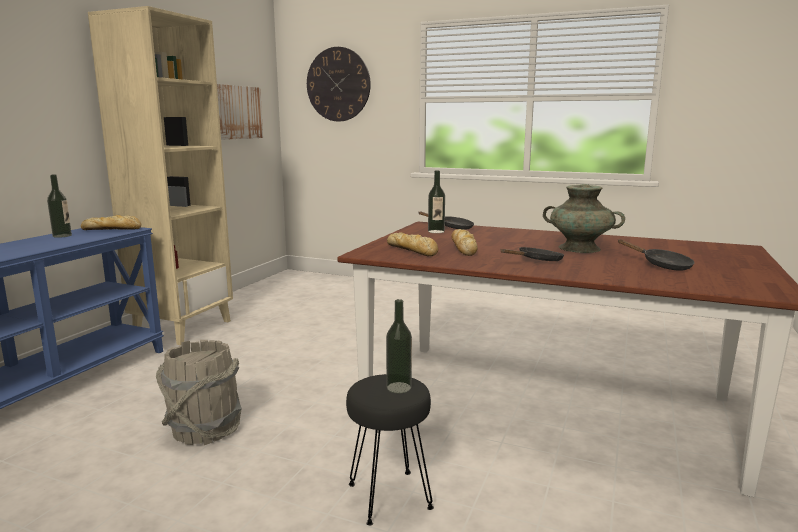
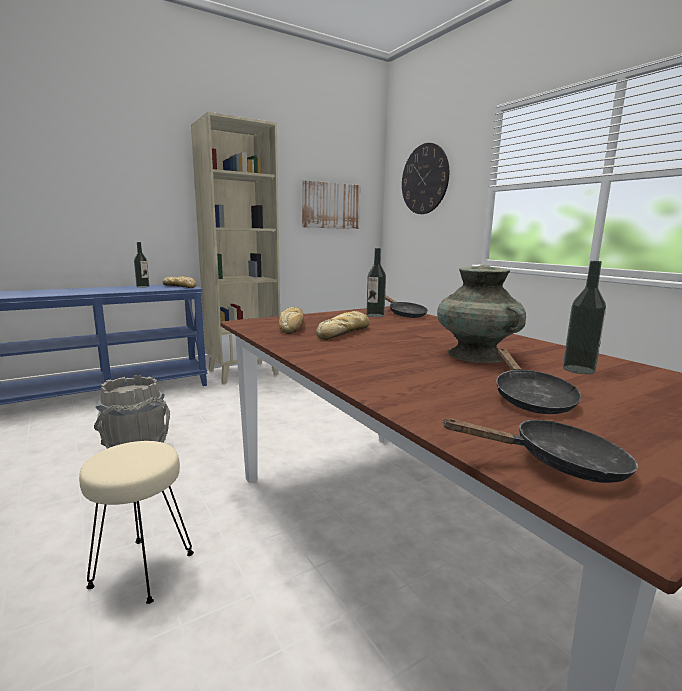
camera: 35 degrees right, 0 degrees up
black stool [346,374,434,525] -> beige stool [79,441,194,604]
bottle [386,299,412,393] -> bottle moved to [563,261,606,374]
black frying pan [501,247,564,261] -> black frying pan moved to [441,418,638,483]

